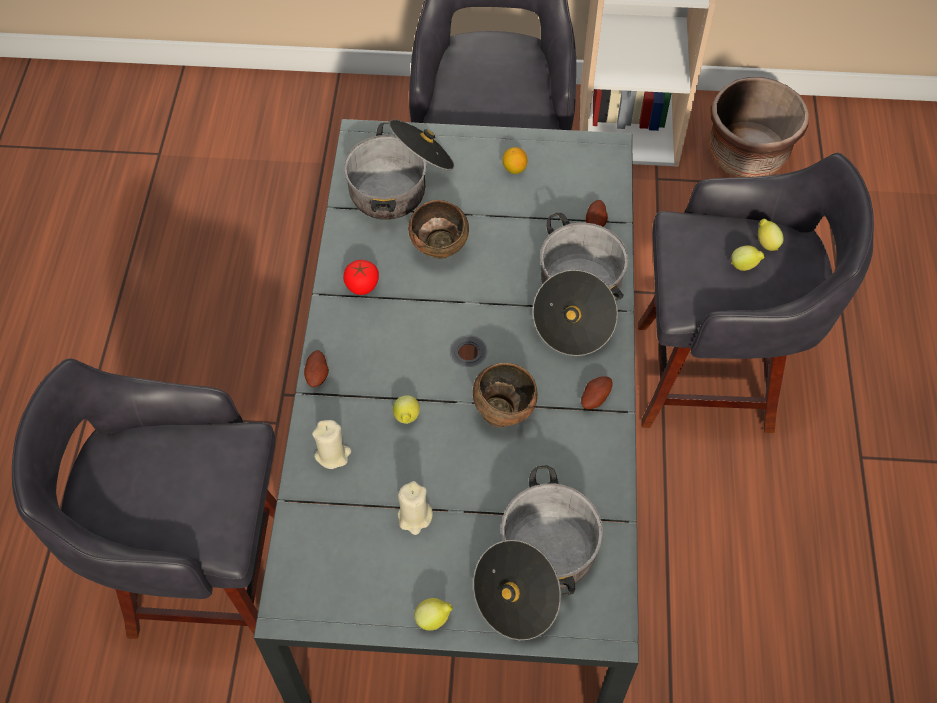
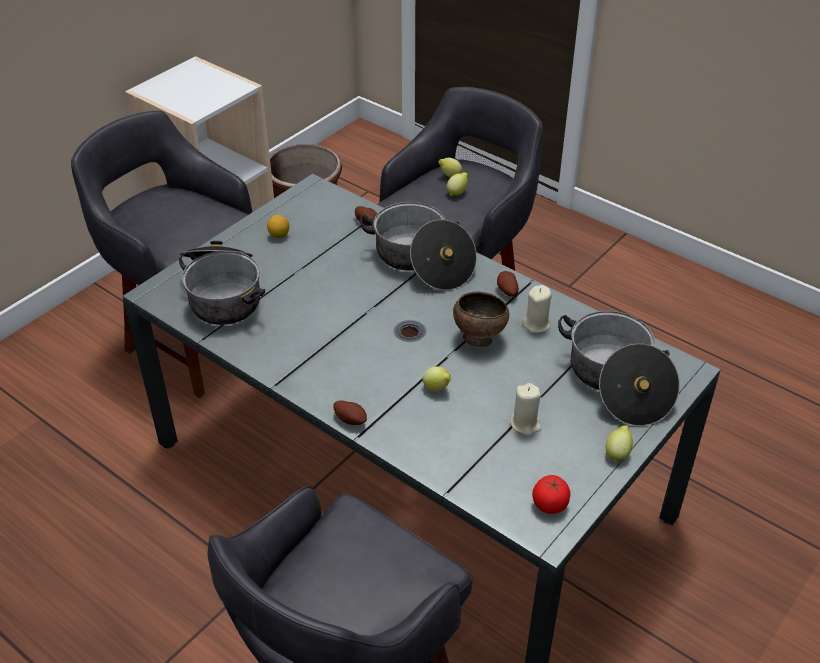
camera: 55 degrees left, 15 degrees down
beige candle [312,420,351,469] -> beige candle moved to [522,285,552,333]
tomato [343,260,379,295] -> tomato moved to [532,475,570,514]
brown bowl [408,200,469,259] -> none

